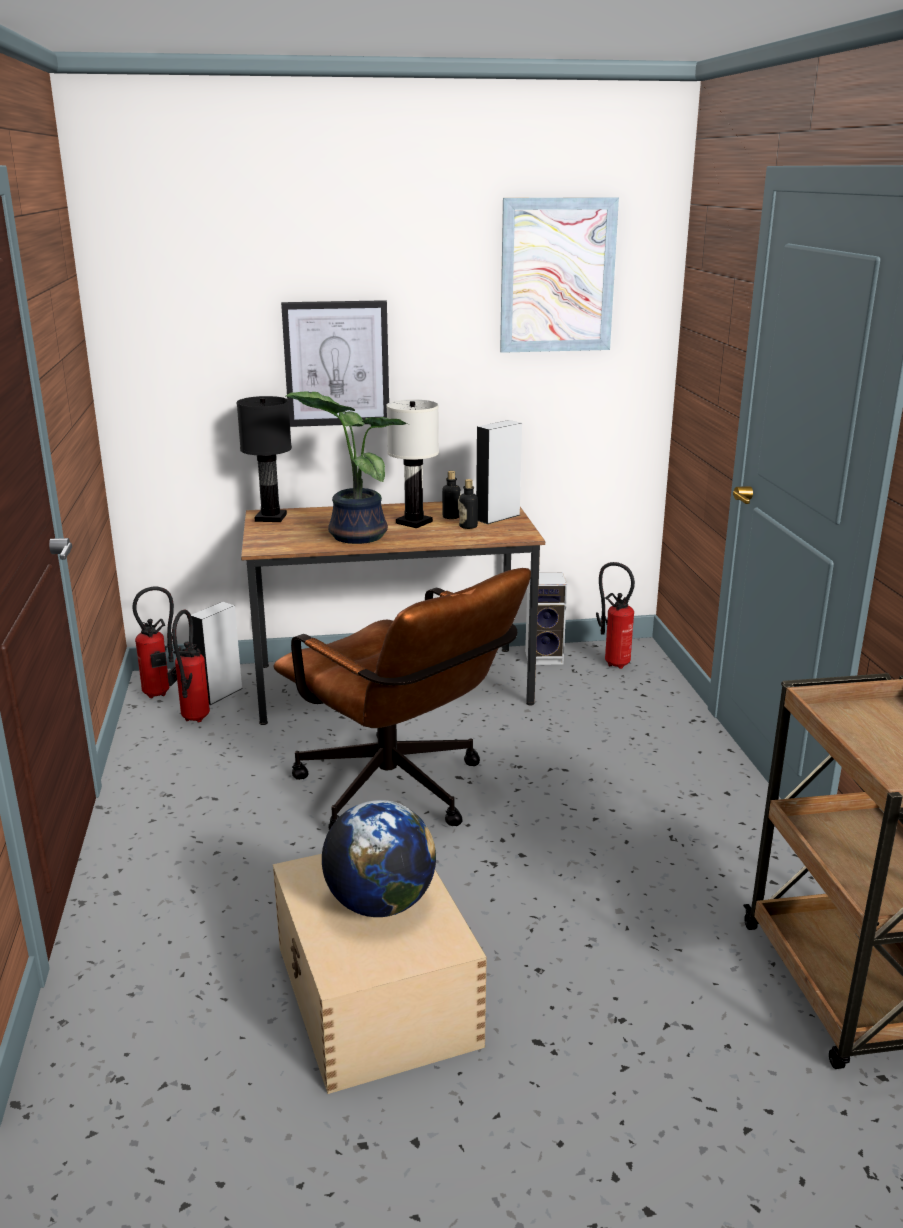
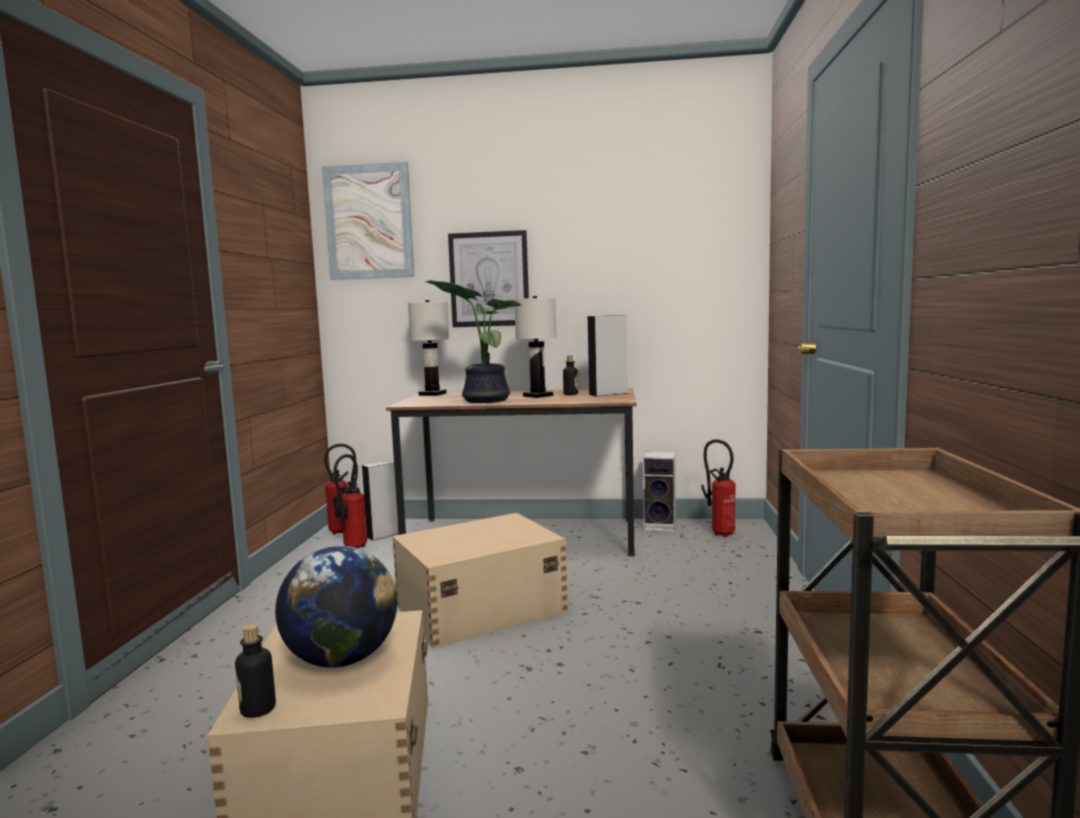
camera: 15 degrees right, 15 degrees down
black table lamp [237,396,292,522] -> white table lamp [408,300,449,396]
brown office chair [273,568,531,830] -> beige storage box [392,513,568,649]
bottle [459,479,478,529] -> bottle moved to [235,624,276,718]
picture [500,197,619,353] -> picture moved to [322,162,415,280]

